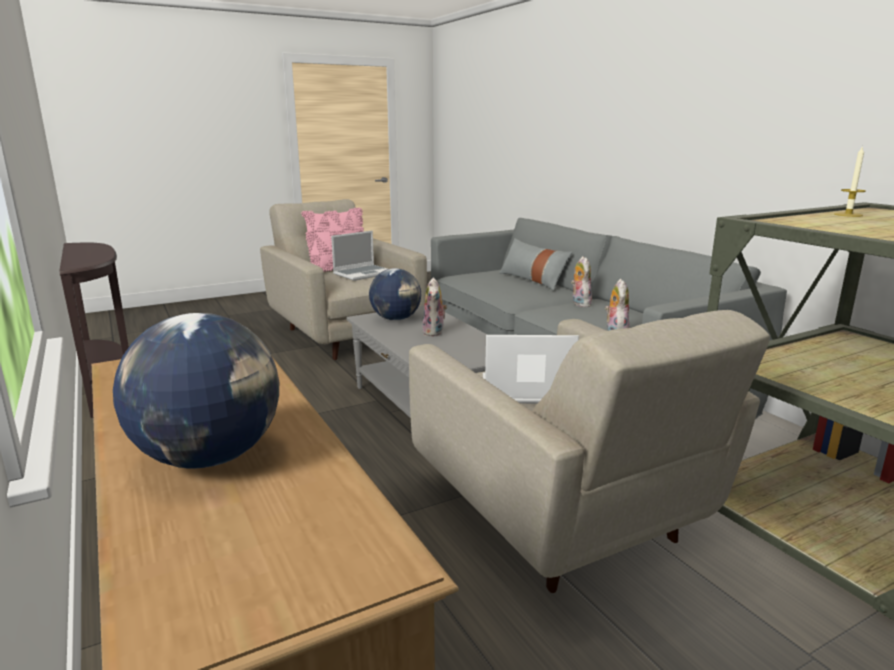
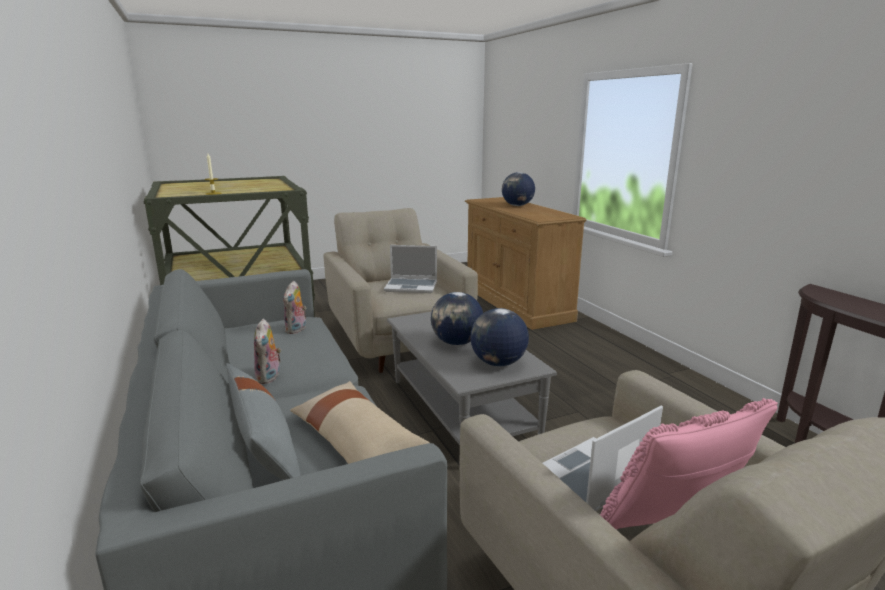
camera: 175 degrees left, 0 degrees up
plush toy [423,278,447,336] -> globe [431,292,483,345]
none -> beige pillow [290,381,430,464]

